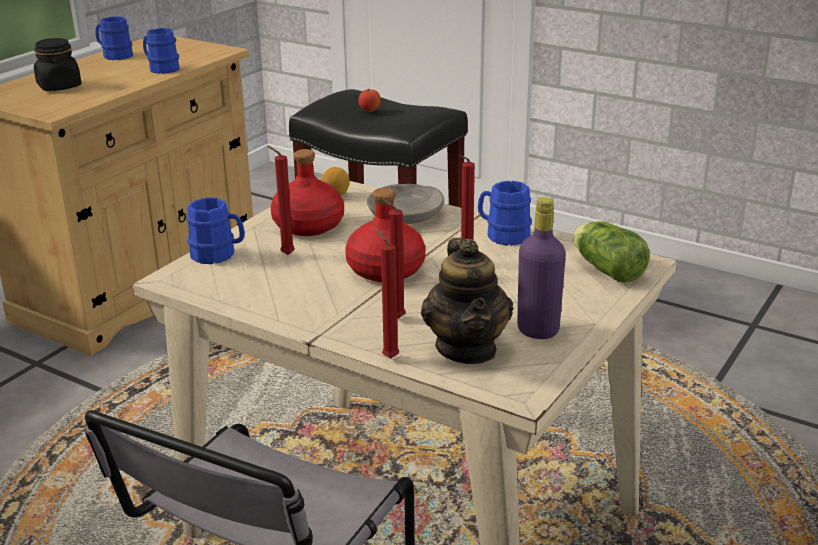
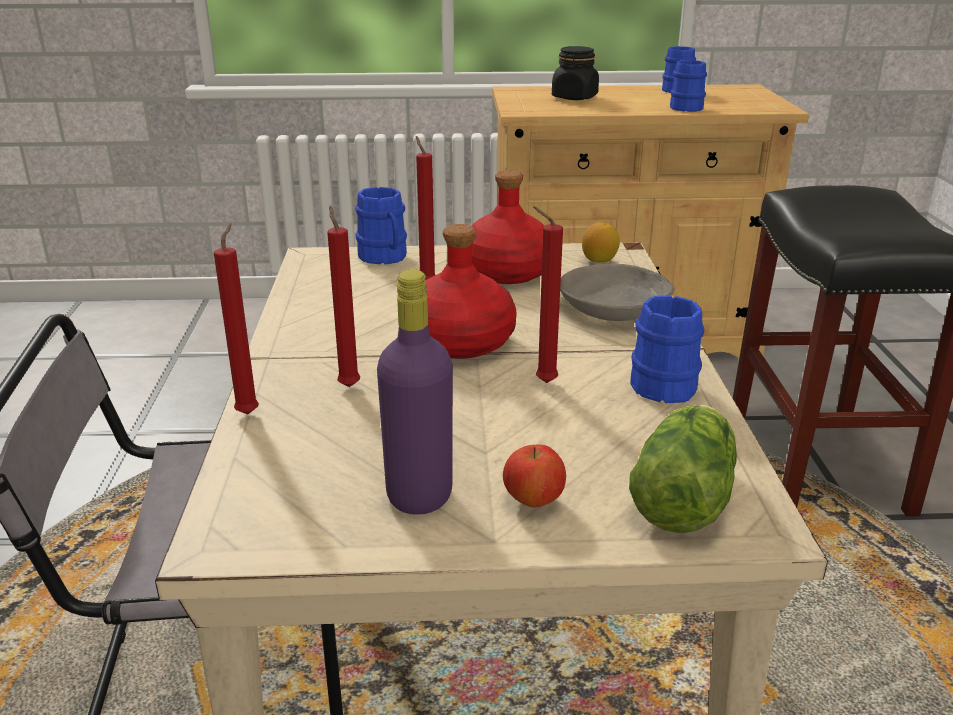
camera: 55 degrees right, 0 degrees up
apple [359,89,381,112] -> apple moved to [503,445,566,508]
teapot [421,238,513,364] -> none

